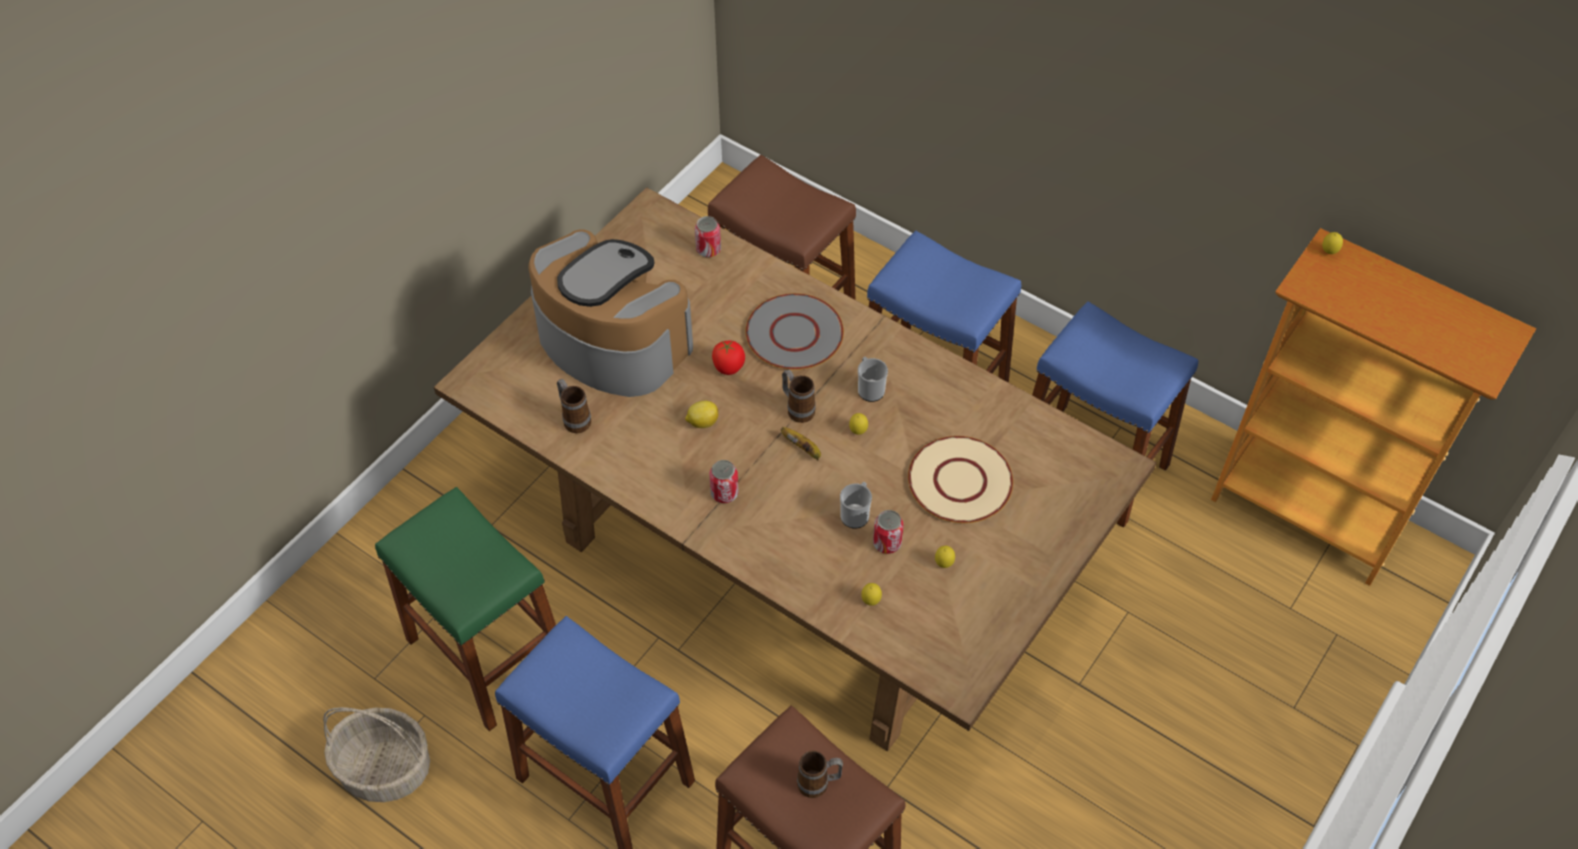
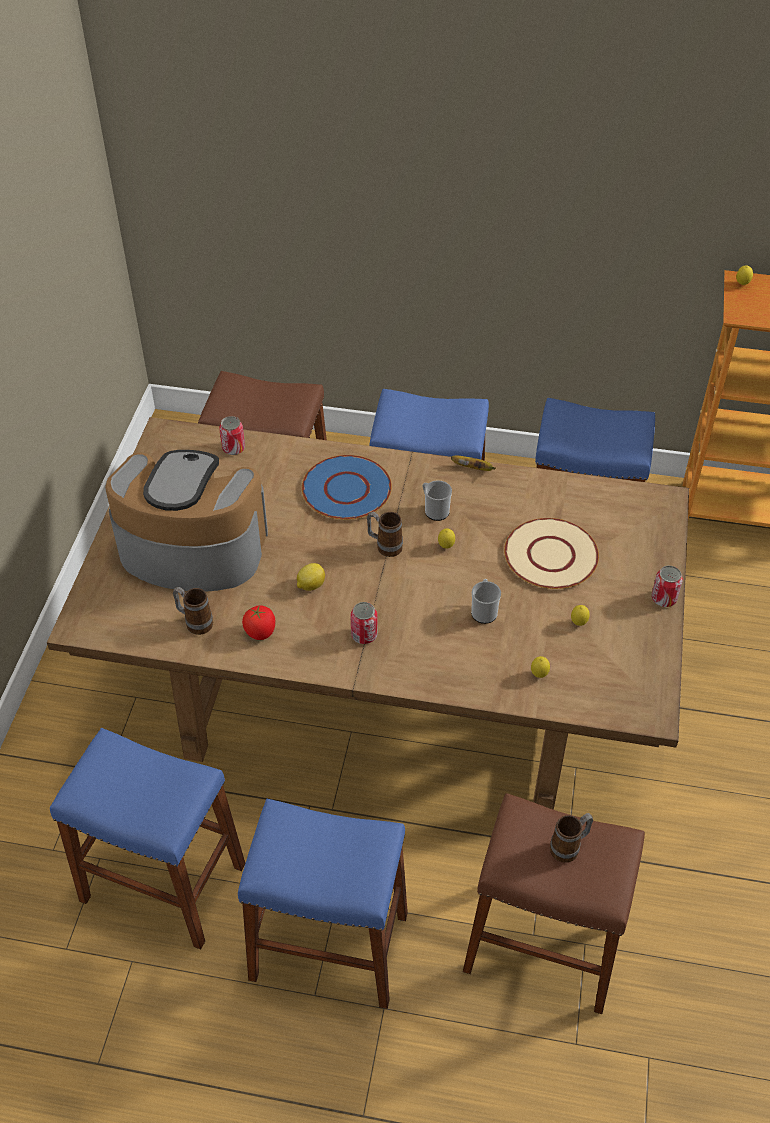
camera: 25 degrees left, 5 degrees down
basket [323,707,430,802] -> none
green stool [375,487,556,731] -> blue stool [50,728,245,950]
tomato [712,340,745,375] -> tomato moved to [242,605,276,640]
grey plate [745,293,844,370] -> blue plate [302,455,392,520]
banana [781,427,821,460] -> banana moved to [451,456,496,471]
can [873,510,904,554] -> can moved to [652,566,683,607]

